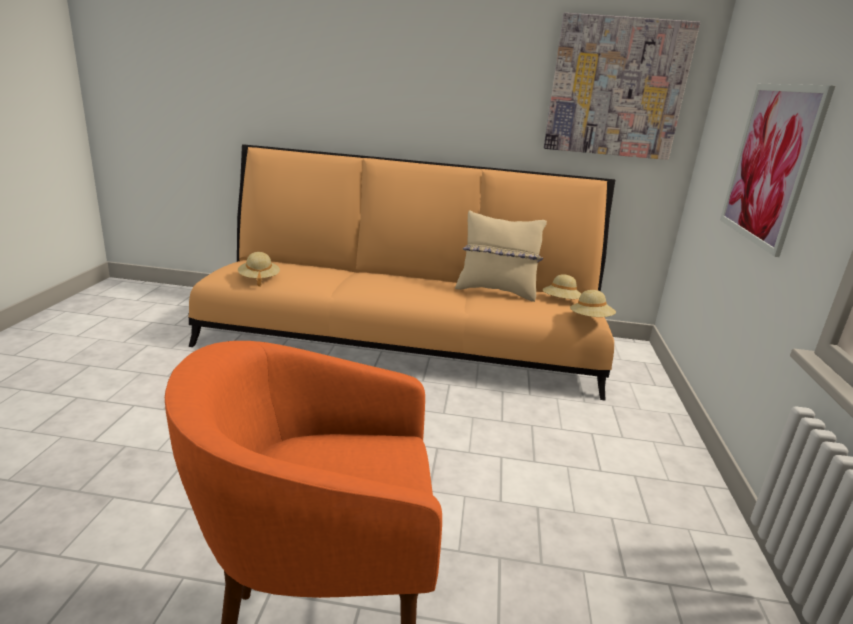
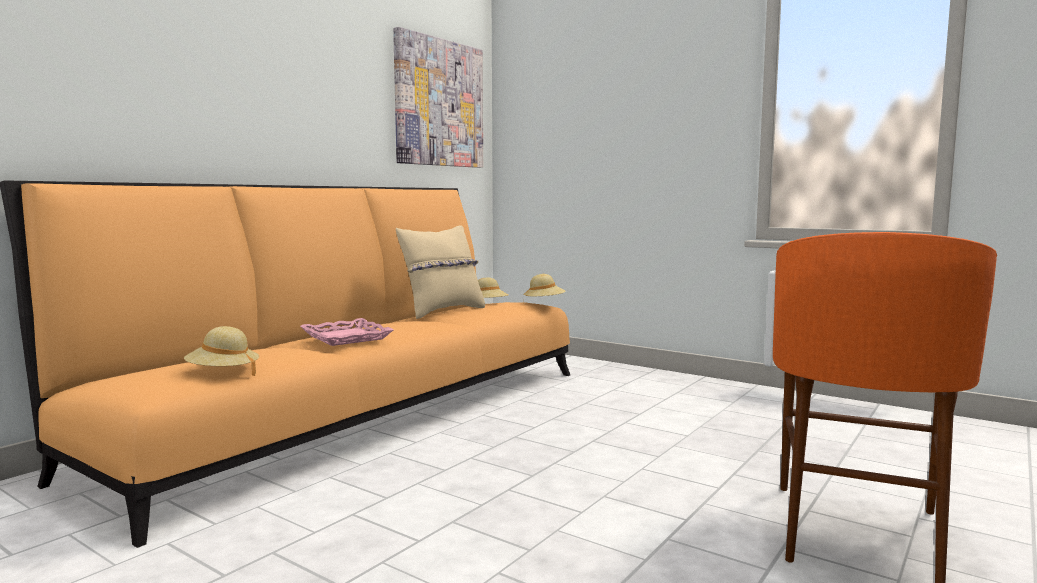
camera: 60 degrees left, 15 degrees down
picture [720,84,835,257] -> none
none -> pink tray [300,318,394,346]

